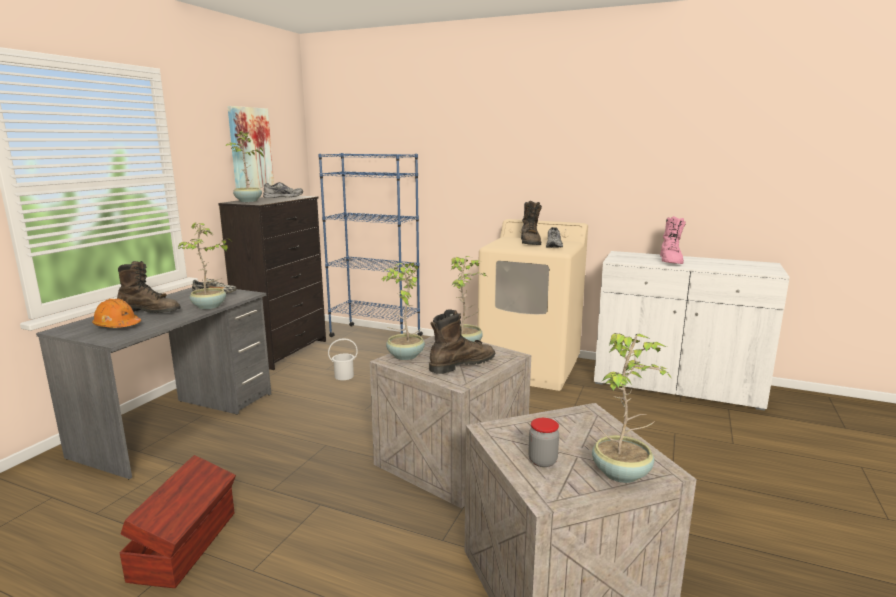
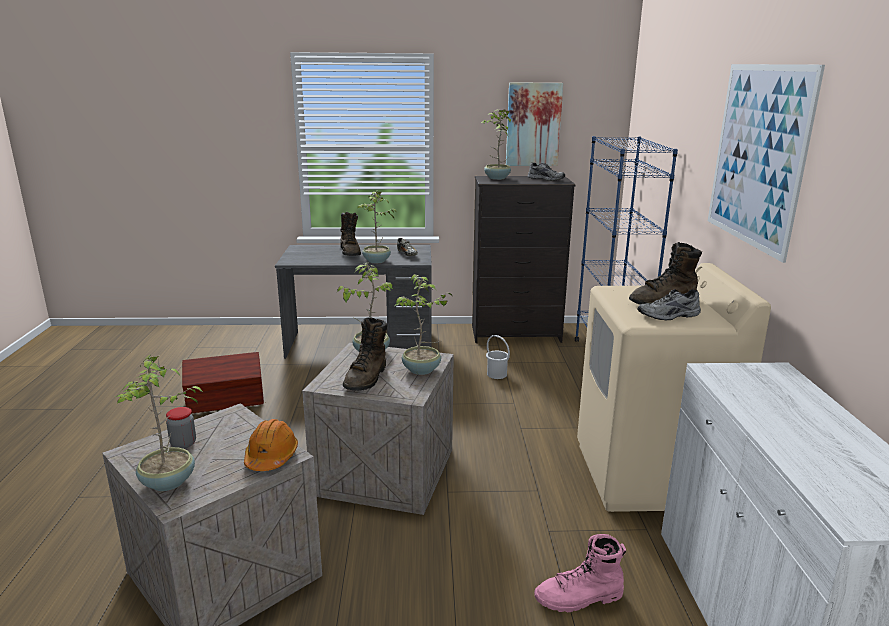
camera: 65 degrees right, 5 degrees up
orange hard hat [92,299,141,328] -> orange hard hat moved to [244,419,298,471]
brown boot [429,309,495,374] -> brown boot turned 75 degrees clockwise [343,317,387,391]
pink boot [660,216,686,264] -> pink boot moved to [534,534,626,612]
none -> picture [708,64,825,263]

